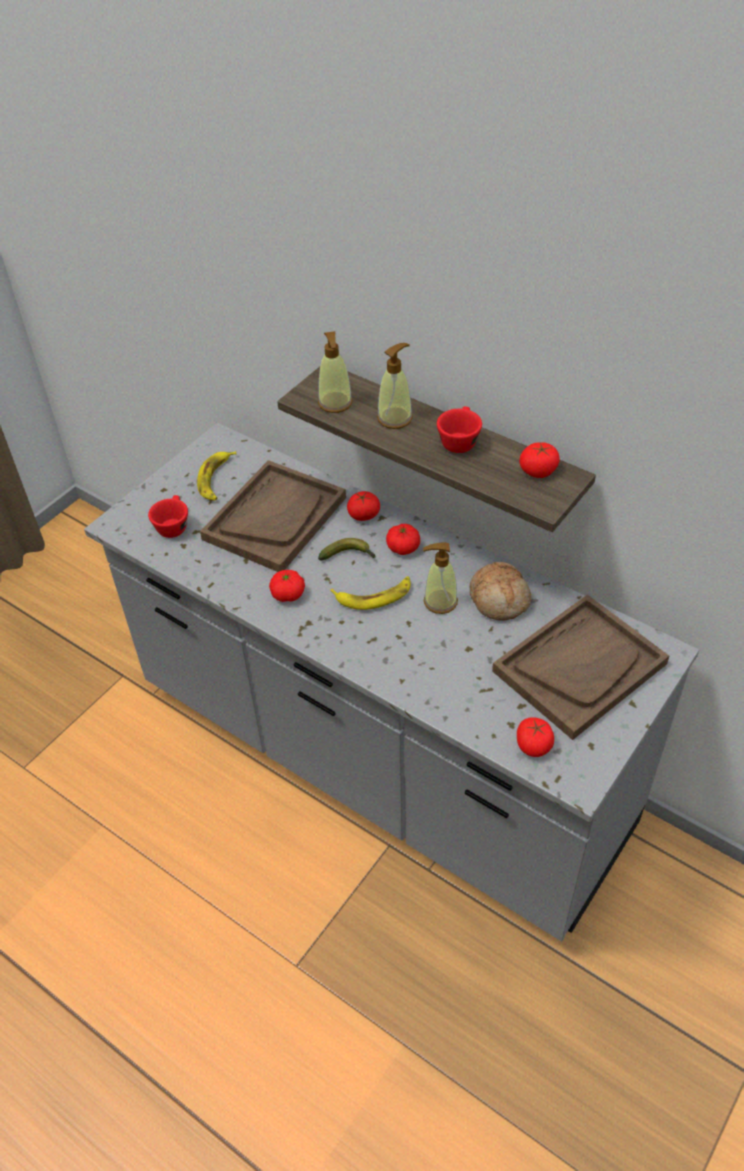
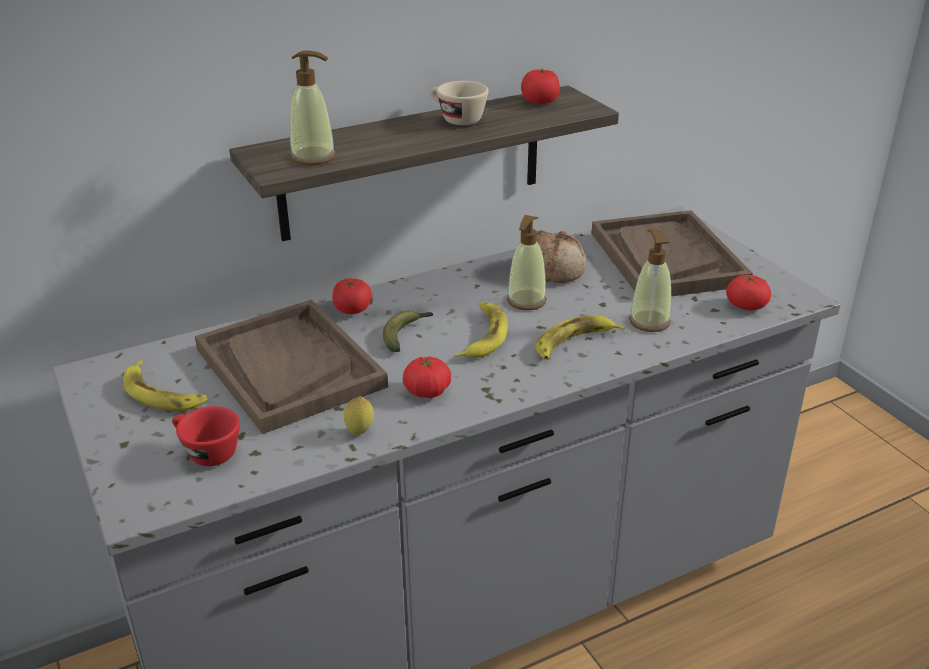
camera: 65 degrees left, 15 degrees down
soap dispenser [377,343,413,429] -> soap dispenser moved to [629,229,671,332]
tomato [386,524,420,555] -> none
red cup [437,406,482,453] -> beige cup [430,81,489,125]
none -> lemon [344,396,374,435]
none -> banana [535,315,625,359]

